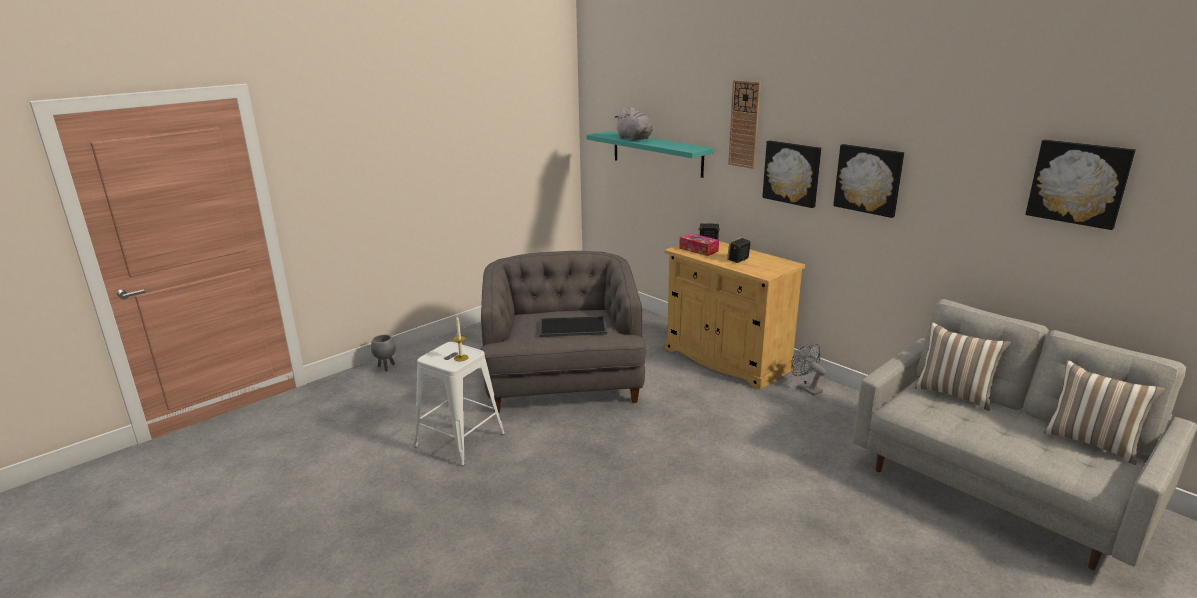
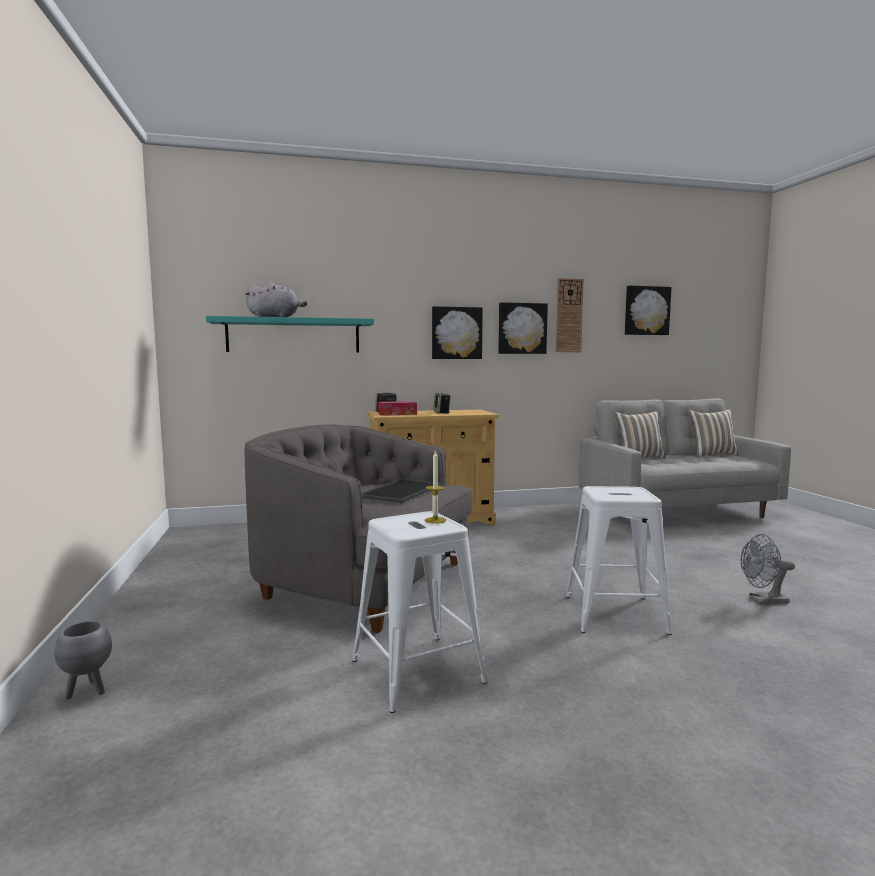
camera: 60 degrees left, 15 degrees down
wall clock [728,80,761,169] -> wall clock moved to [556,278,584,352]
grey fan [791,343,826,396] -> grey fan moved to [741,534,795,604]
none -> white stool [566,486,672,635]

